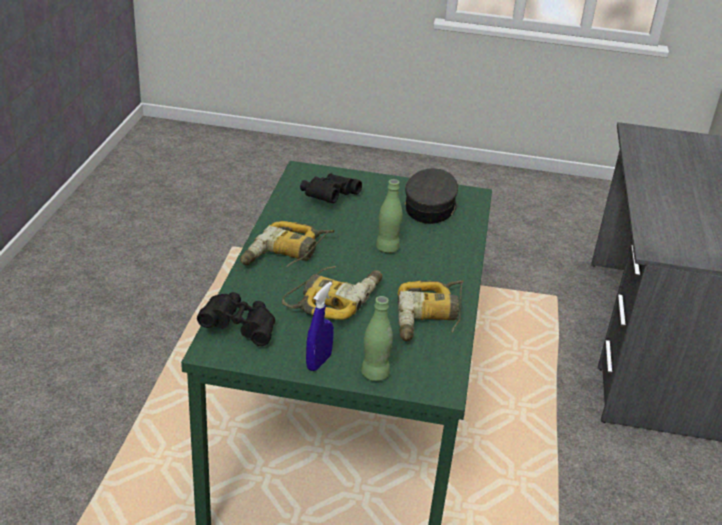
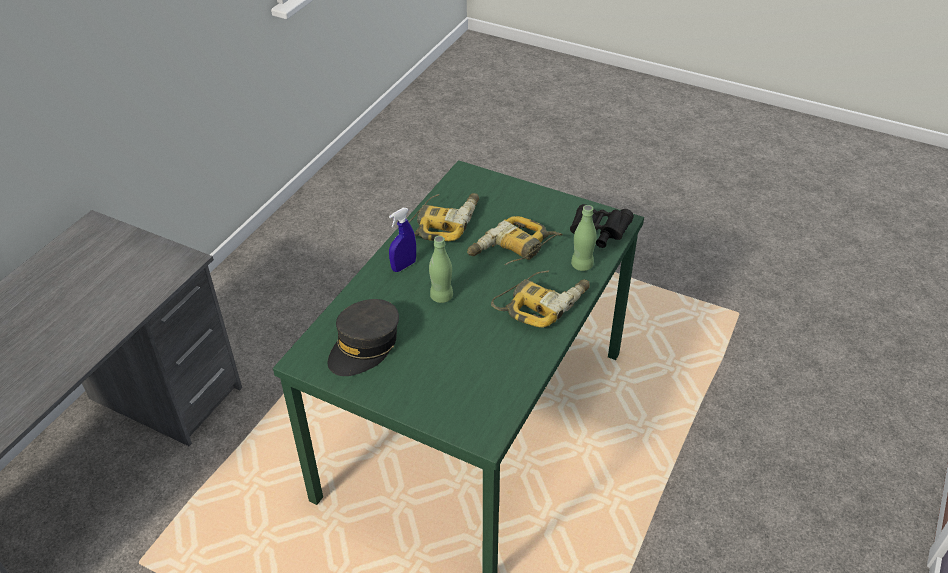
camera: 160 degrees left, 10 degrees up
black binoculars [300,173,362,203] -> none
blue spray bottle [306,282,334,371] -> blue spray bottle moved to [389,208,416,272]
green bottle [361,296,393,381] -> green bottle moved to [571,205,597,271]

